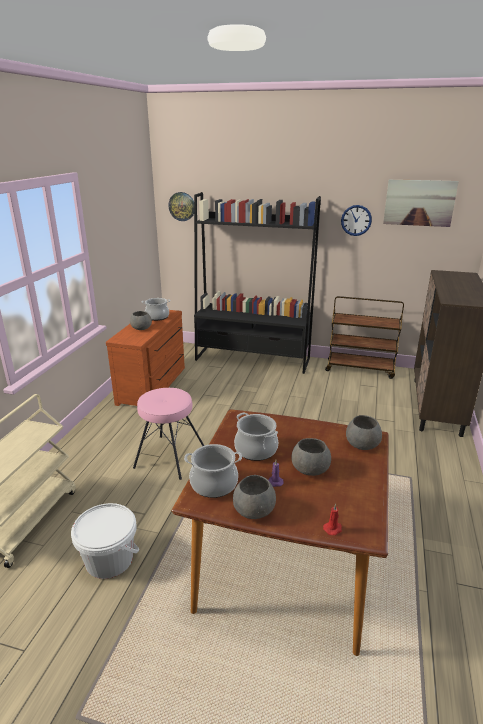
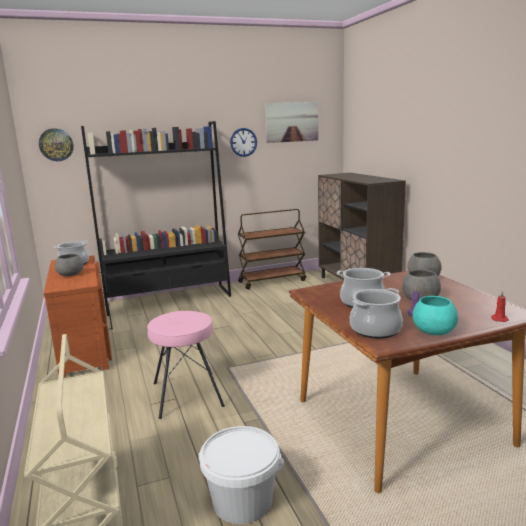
camera: 35 degrees left, 10 degrees down
grey bowl [233,475,276,519] -> turquoise bowl [413,296,458,335]

